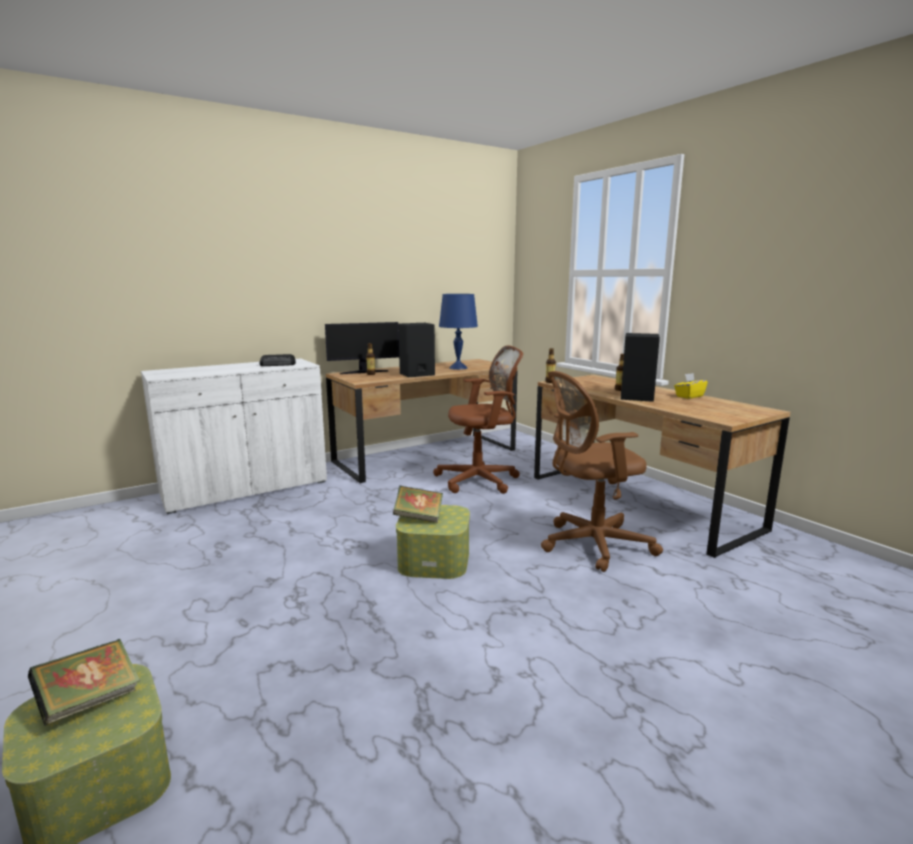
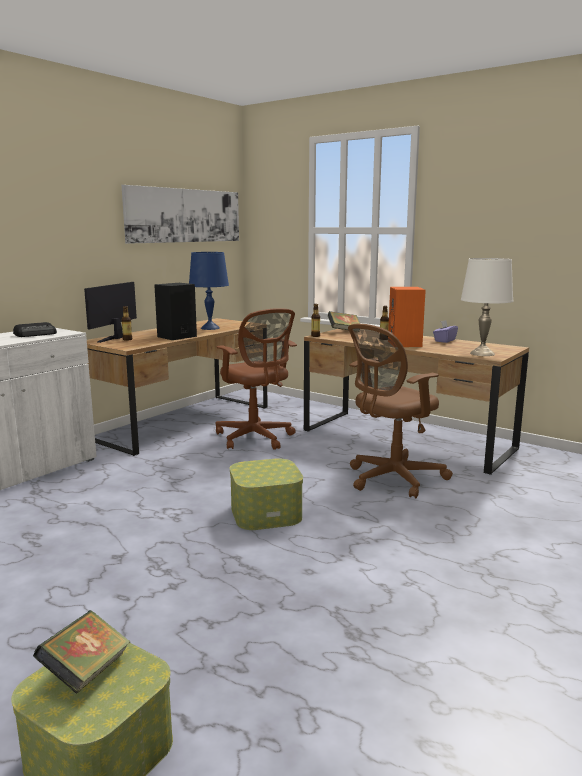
camera: 20 degrees left, 0 degrees up
monitor [325,322,399,374] -> monitor turned 150 degrees clockwise [84,282,137,343]
book [393,486,443,523] -> book moved to [328,311,360,330]
brown office chair [433,345,523,494] -> brown office chair turned 90 degrees clockwise [216,308,297,450]
black speaker [621,333,660,402] -> orange speaker [388,287,426,347]
yellow tissue box [674,373,708,399] -> purple tissue box [433,320,458,343]
none -> picture [121,185,239,244]
none -> white table lamp [461,258,513,356]

